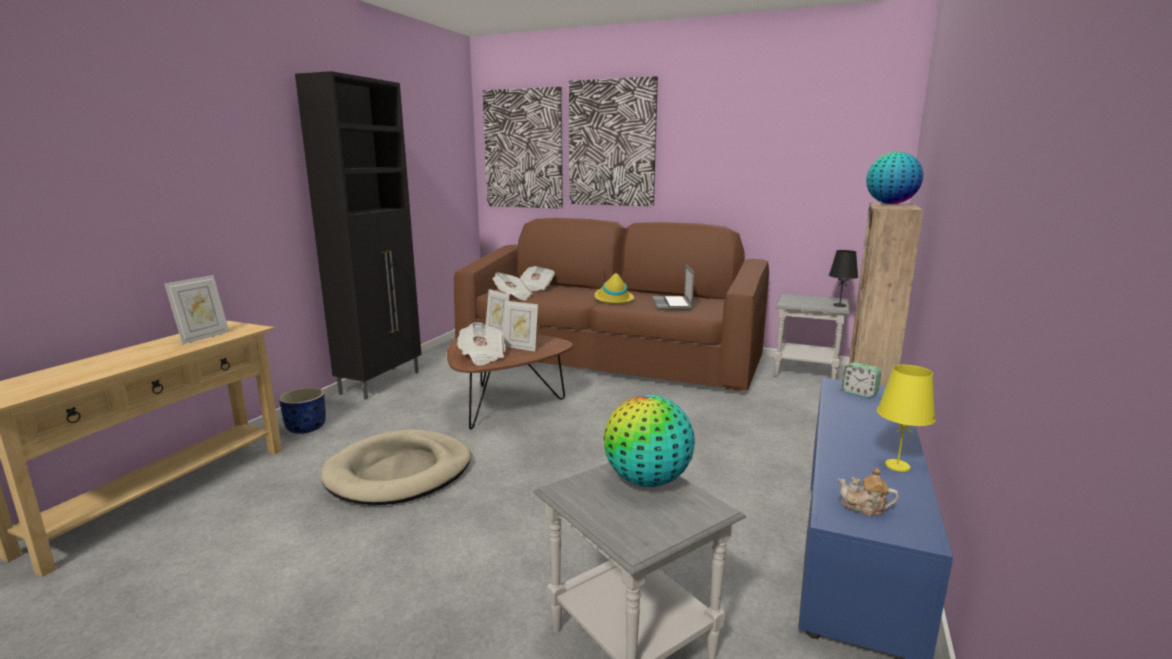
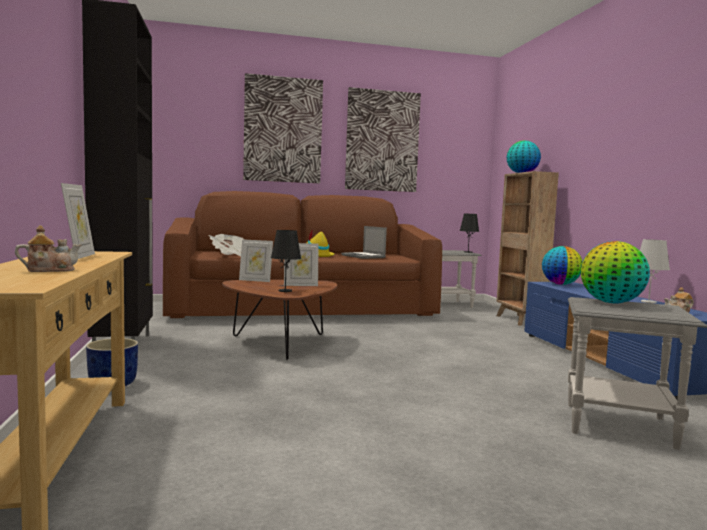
camera: 35 degrees left, 10 degrees down
beige dog bed [321,429,471,505] -> none
newspaper [456,322,505,366] -> black table lamp [271,230,301,292]
picture [482,87,563,209] -> picture moved to [345,87,421,192]
alarm clock [842,362,881,397] -> globe [542,246,583,285]
yellow table lamp [877,365,935,472] -> white table lamp [640,239,670,303]
none -> teapot [15,225,81,272]

